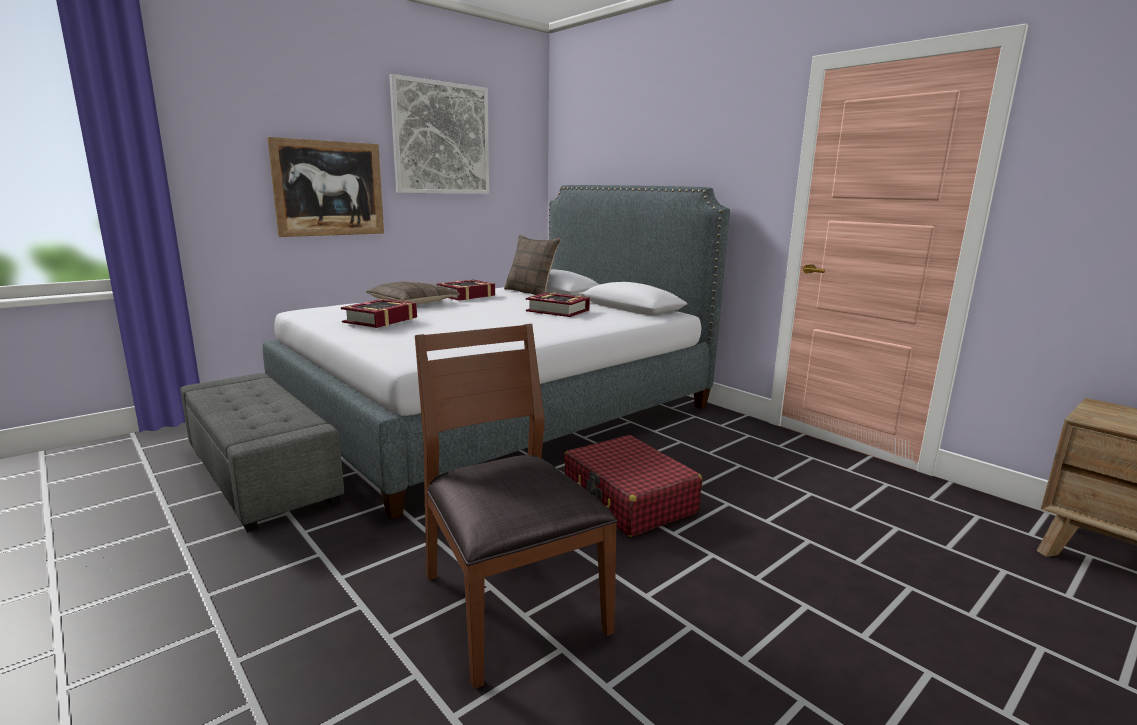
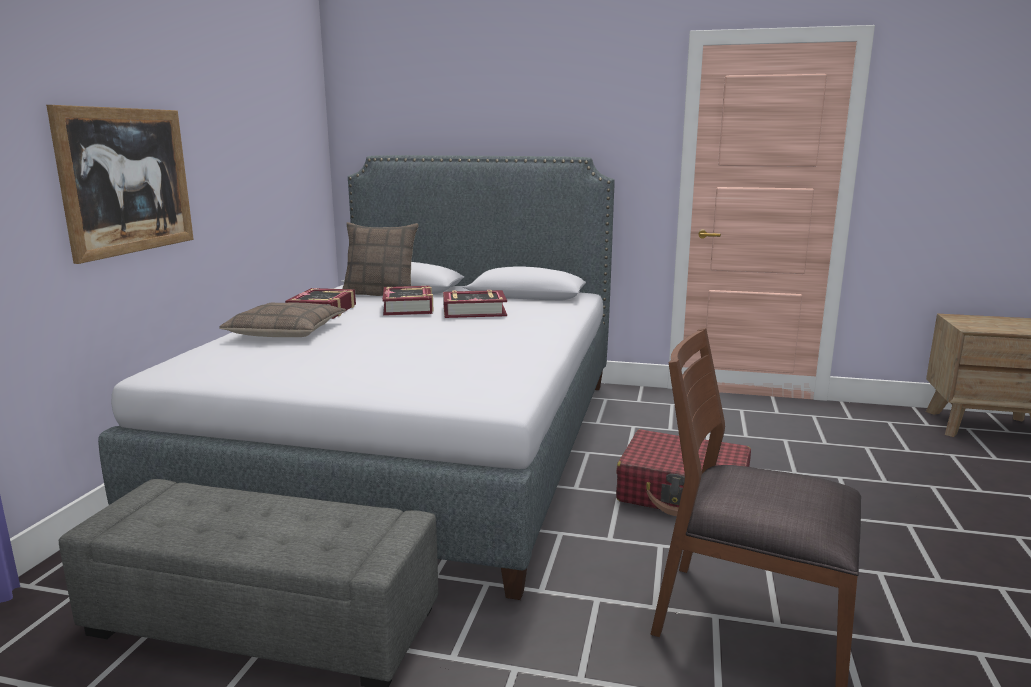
camera: 35 degrees left, 0 degrees up
book [341,299,417,328] -> book moved to [382,286,434,316]
picture [389,74,489,194] -> none

